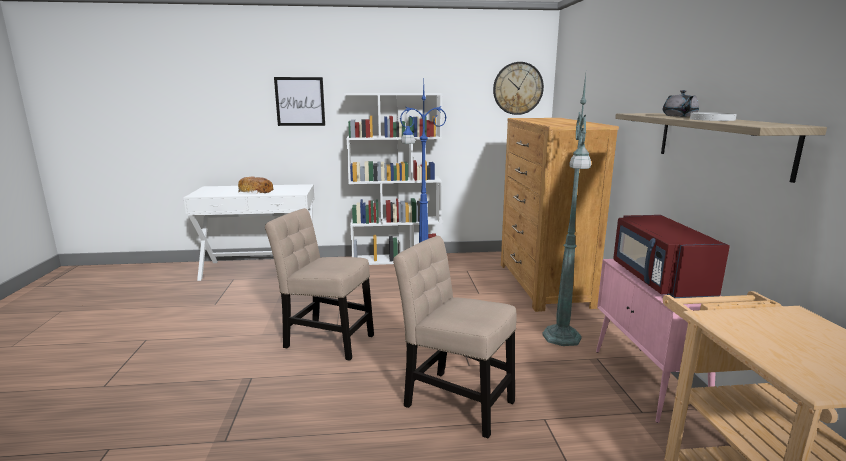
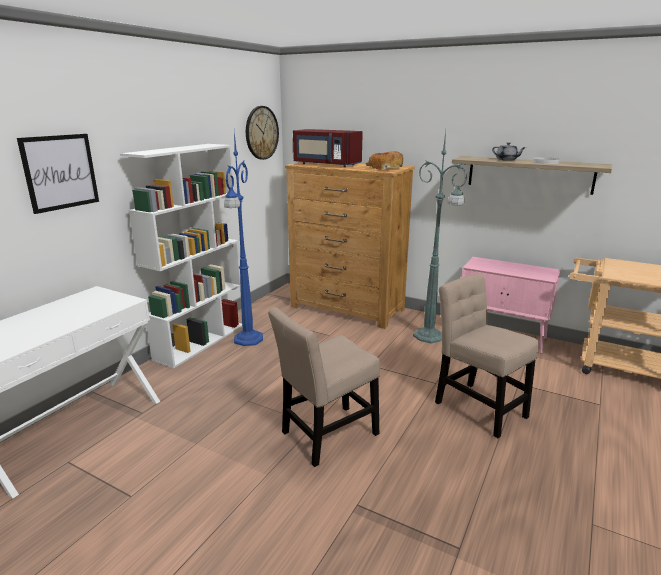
camera: 55 degrees left, 5 degrees up
bread [238,177,273,193] -> bread moved to [366,151,403,170]
beige chair [393,236,517,438] -> beige chair turned 75 degrees clockwise [435,273,539,438]
red microwave [613,215,730,298] -> red microwave moved to [293,129,363,167]

